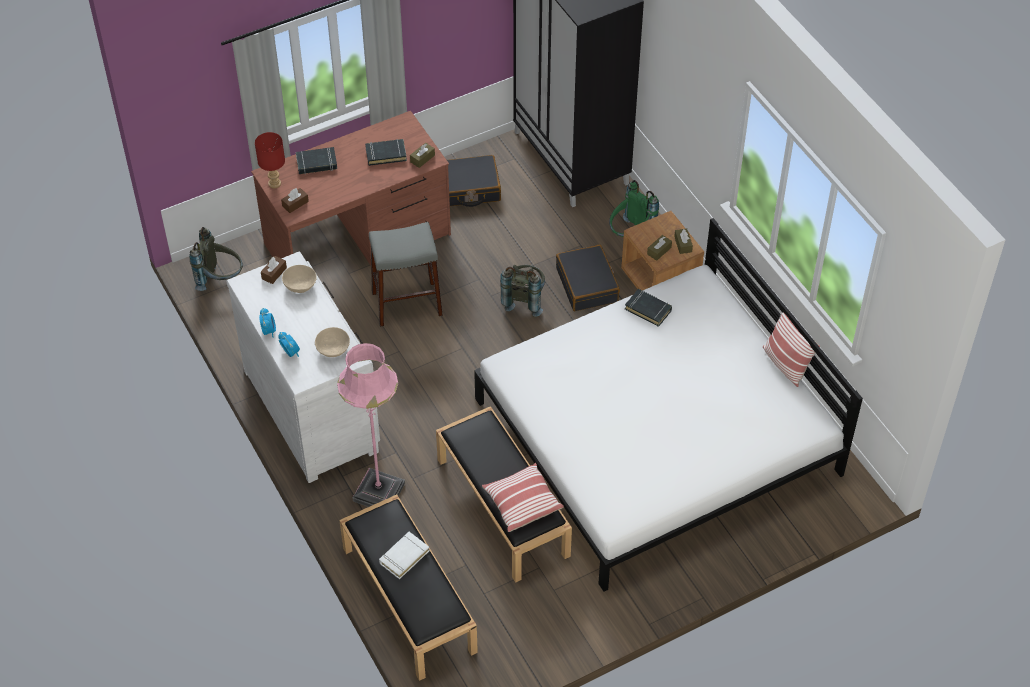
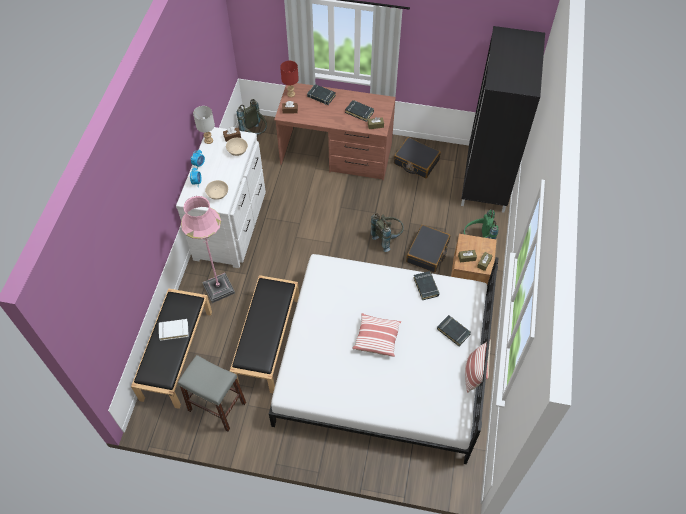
camera: 40 degrees right, 5 degrees up
grey stool [369,222,443,327] -> grey stool moved to [178,355,246,431]
pillow [482,463,564,532] -> pillow moved to [352,313,401,357]
none -> grey table lamp [193,106,215,144]
none -> black book [437,315,471,346]

